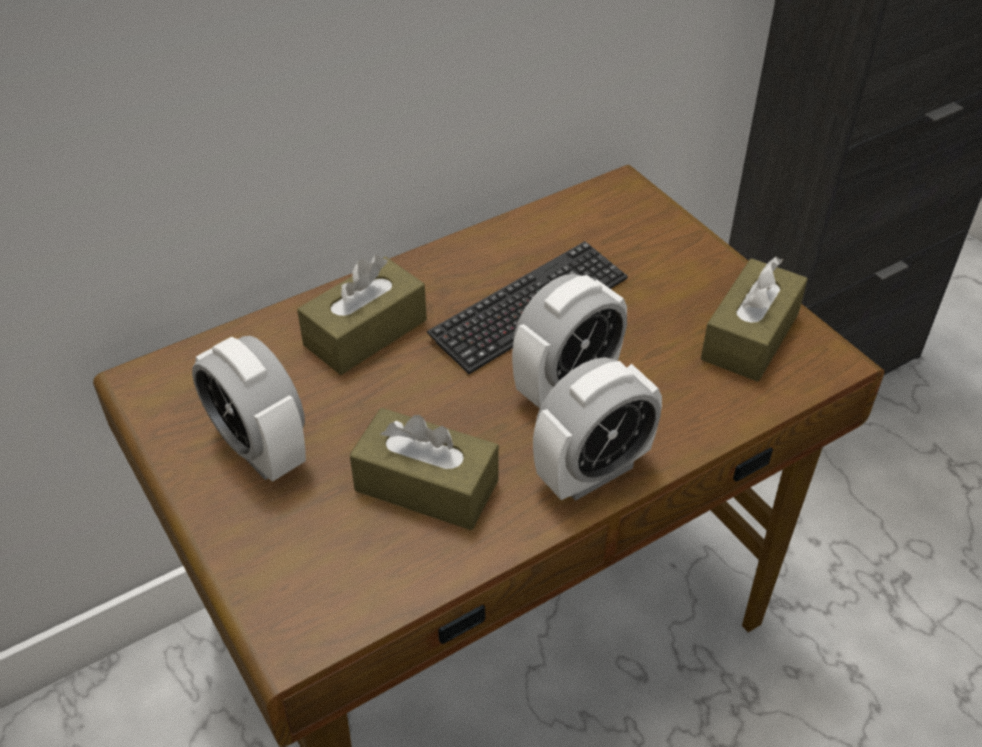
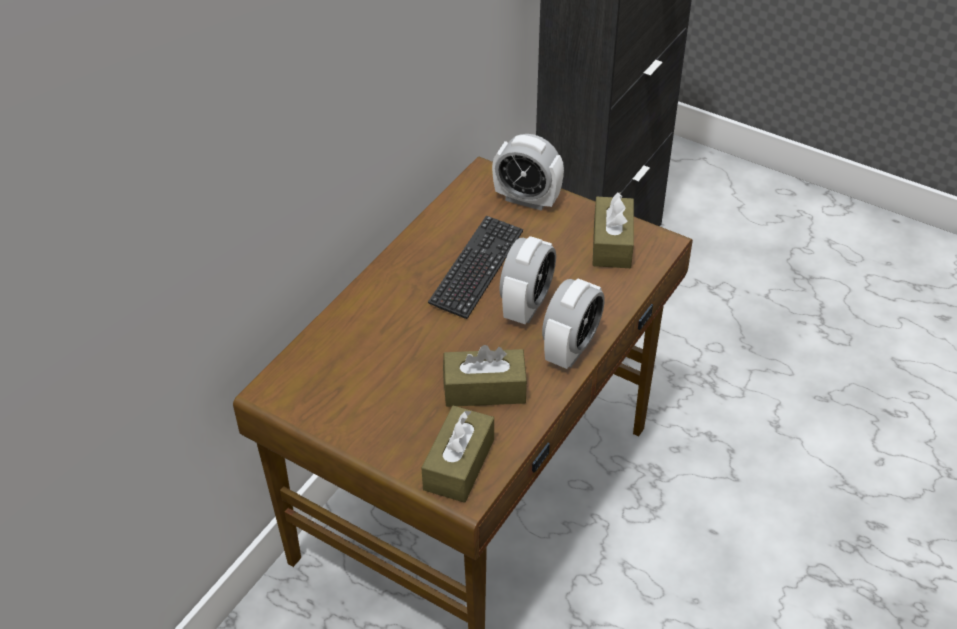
camera: 25 degrees left, 0 degrees up
alarm clock [192,336,306,482] -> alarm clock moved to [492,134,564,211]
brown tissue box [297,255,427,375] -> brown tissue box moved to [421,405,494,503]

